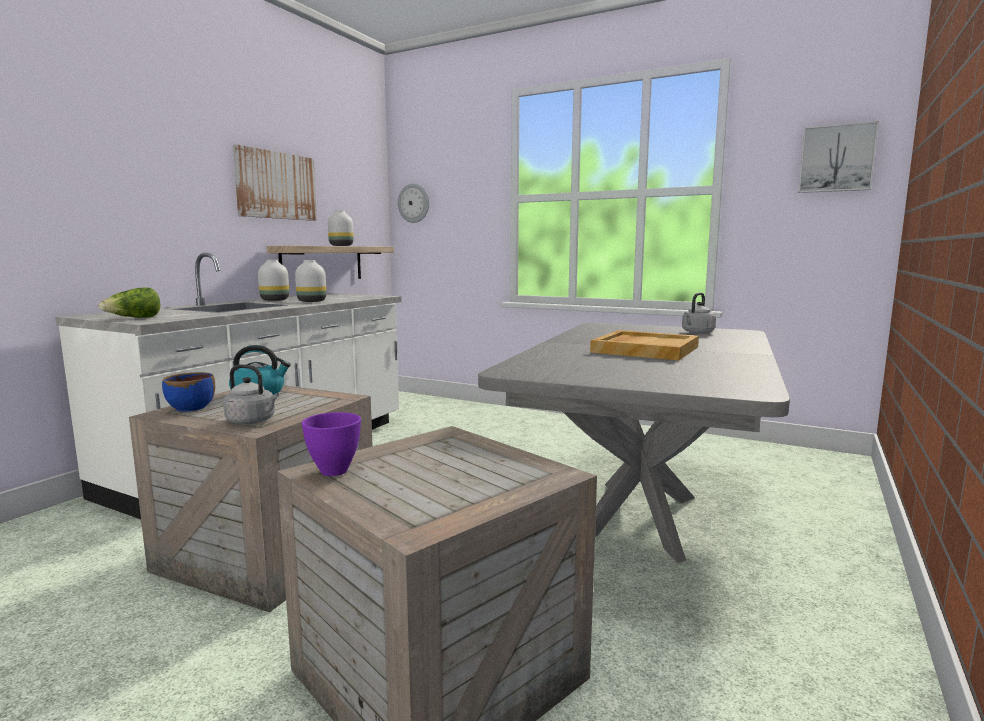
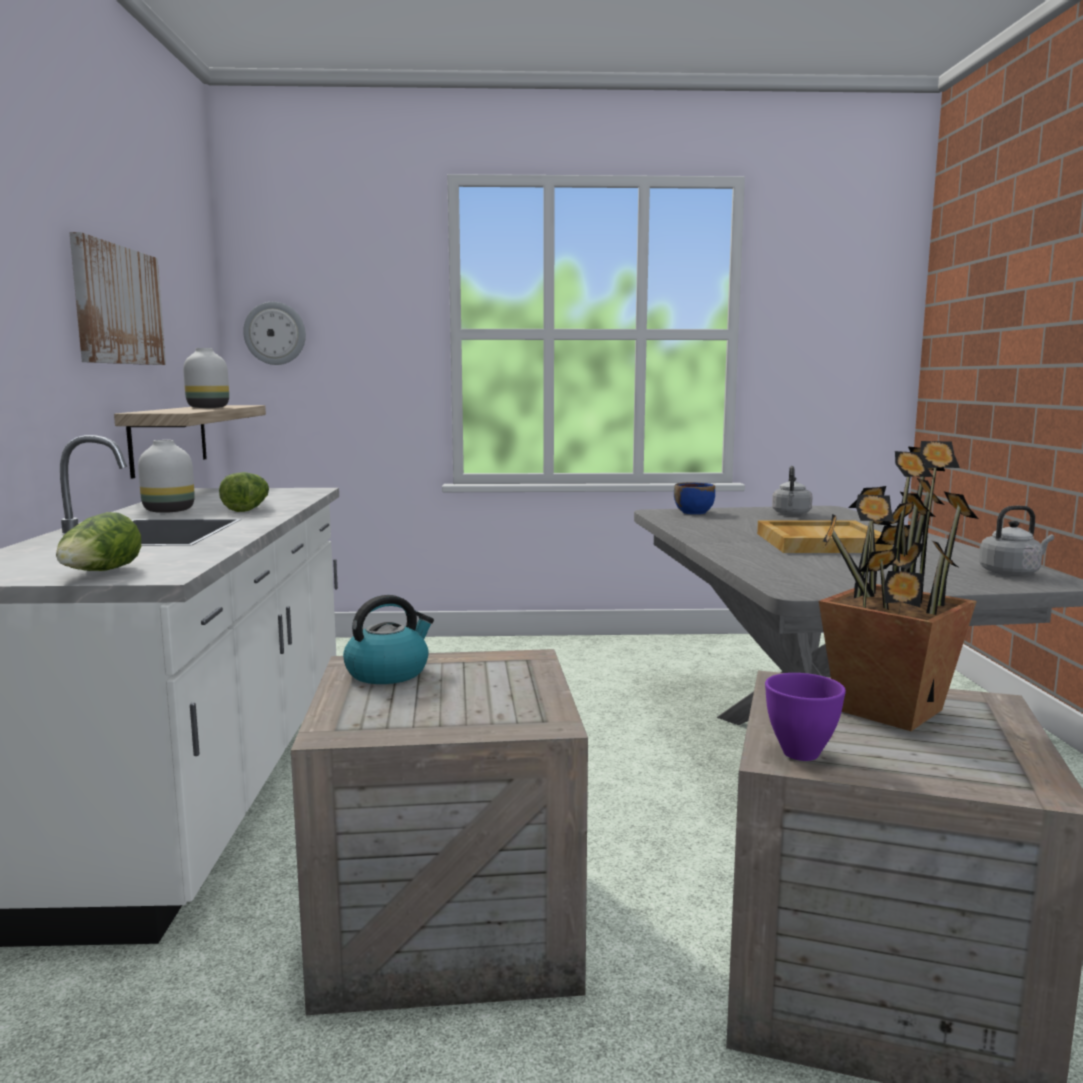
camera: 30 degrees left, 0 degrees up
blue bowl [162,372,215,412] -> blue bowl moved to [674,482,715,514]
grey kettle [223,364,279,424] -> grey kettle moved to [979,506,1054,576]
white vase [295,260,326,302] -> lettuce [219,472,269,512]
picture [798,121,879,193] -> none
none -> potted plant [819,441,978,731]

